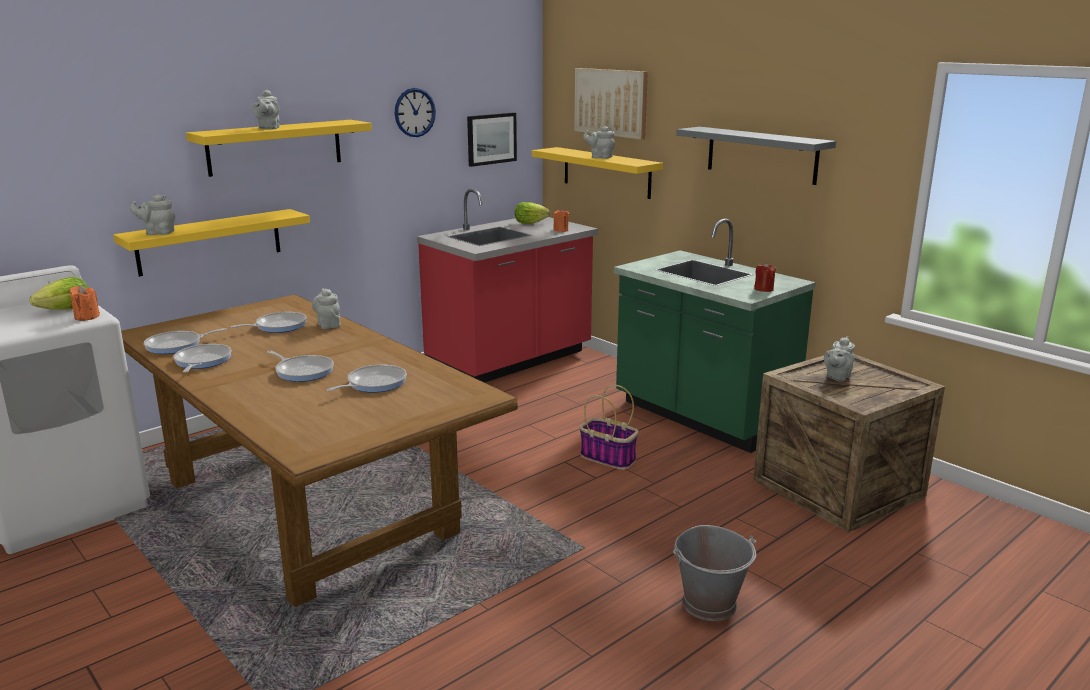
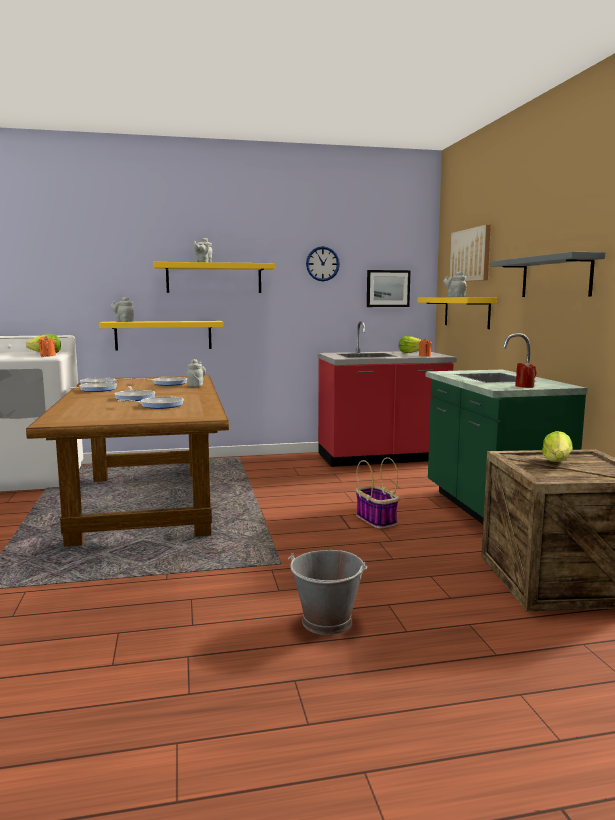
camera: 30 degrees right, 10 degrees down
grey teapot [824,336,855,382] -> lettuce [542,431,573,462]

